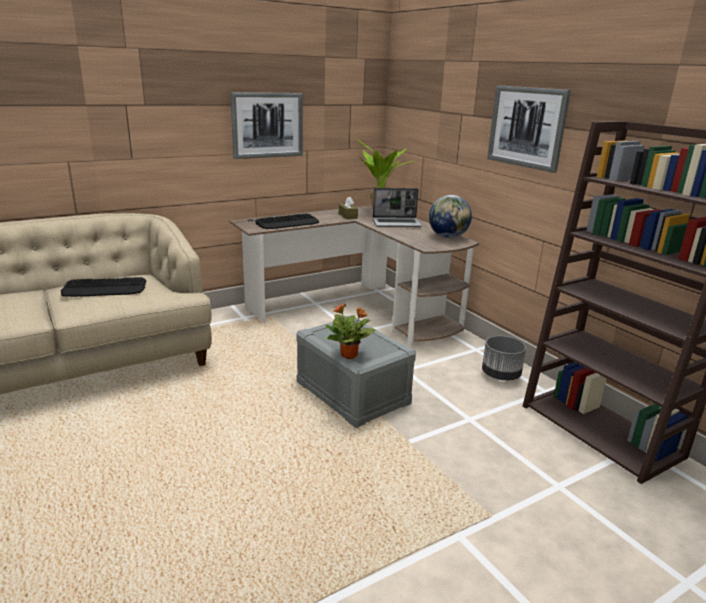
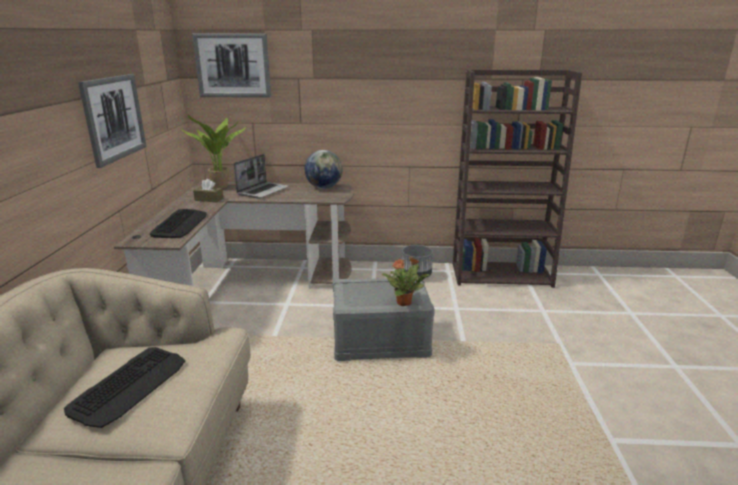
camera: 55 degrees left, 0 degrees up
picture [487,85,571,173] -> picture moved to [192,34,271,98]

